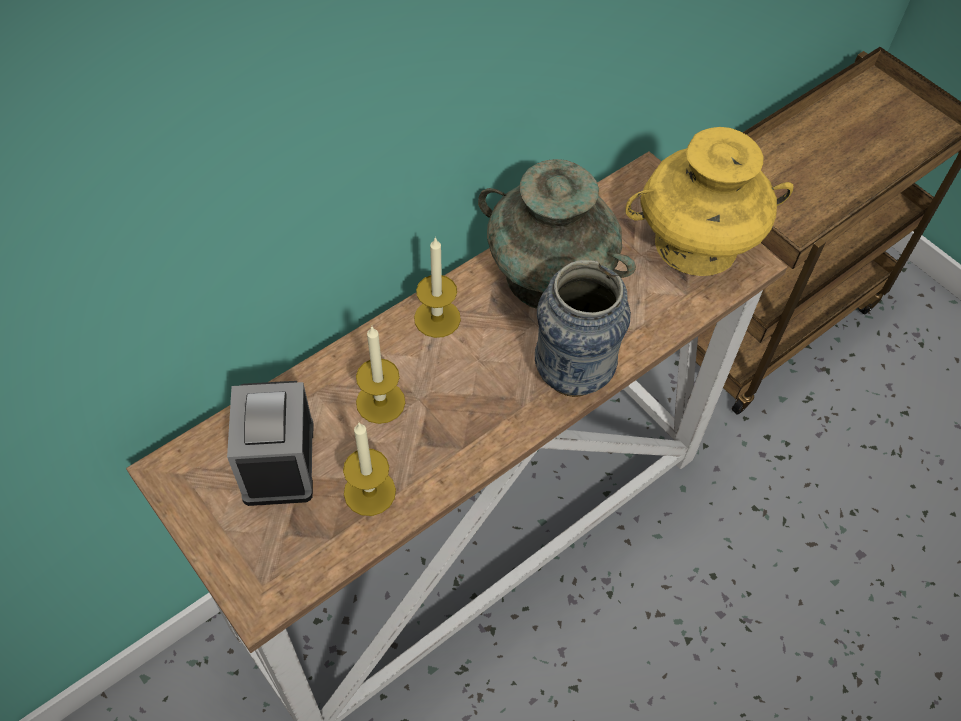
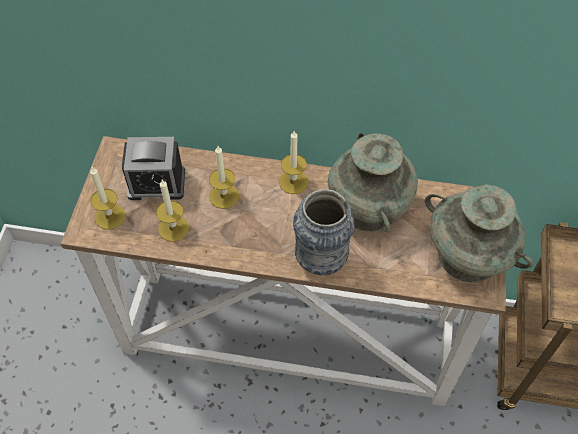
camera: 50 degrees right, 0 degrees up
alarm clock [227,381,313,506] -> alarm clock turned 135 degrees counterclockwise [122,137,185,200]
yellow vase [625,127,793,276] -> turquoise vase [424,184,534,283]
none -> candle [90,167,125,230]

